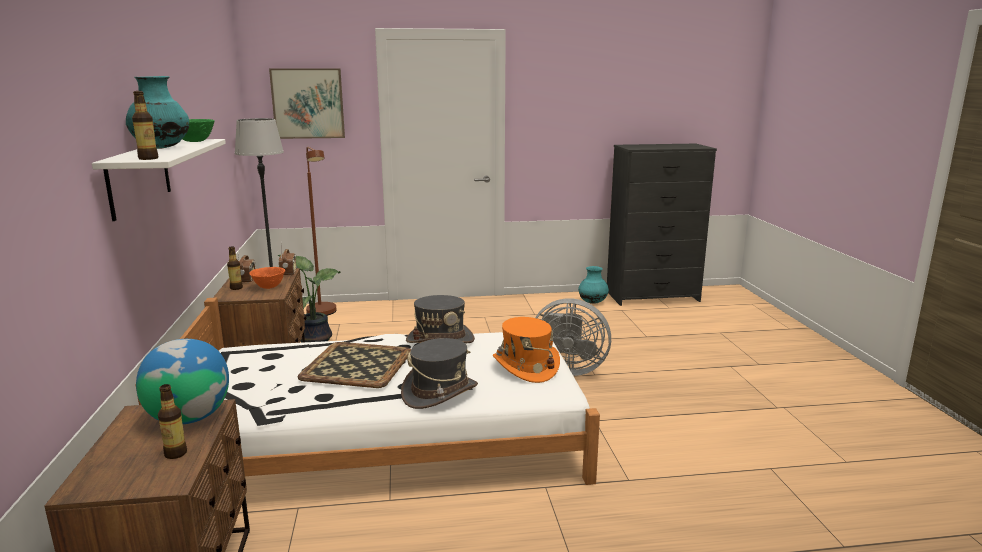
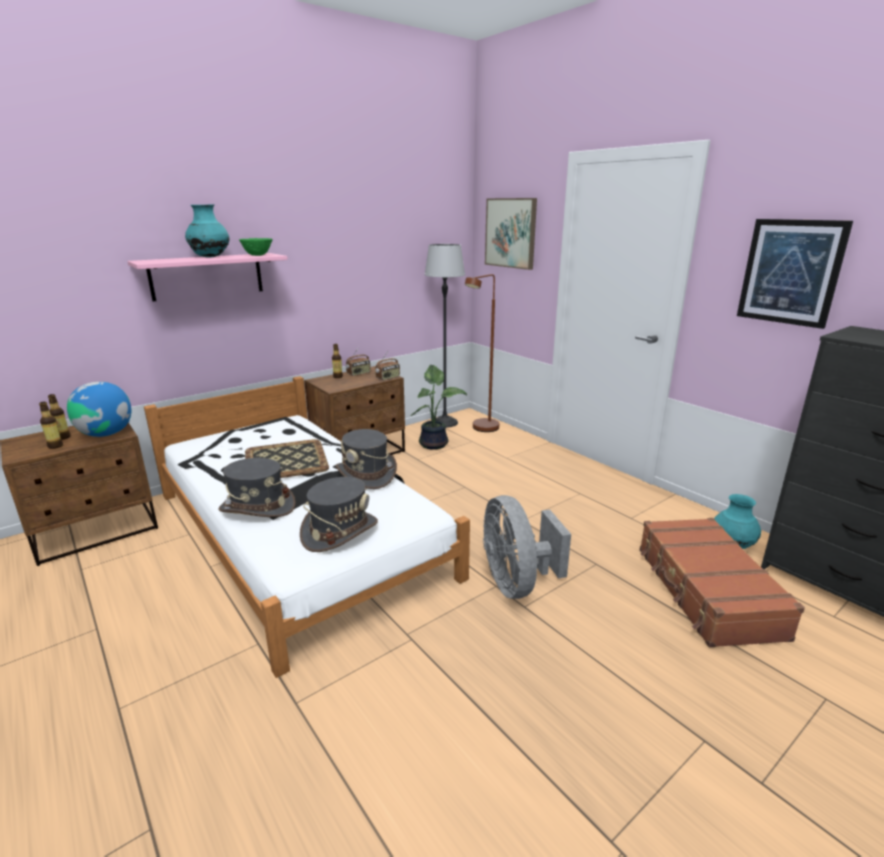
camera: 60 degrees right, 5 degrees up
white shelf [92,139,226,221] -> pink shelf [127,253,288,301]
bottle [132,91,158,160] -> bottle moved to [48,394,71,440]
orange bowl [249,267,285,289] -> none
orange hat [493,317,560,383] -> grey hat [300,477,378,552]
none -> brown suitcase [640,518,805,647]
none -> picture [737,219,853,329]

